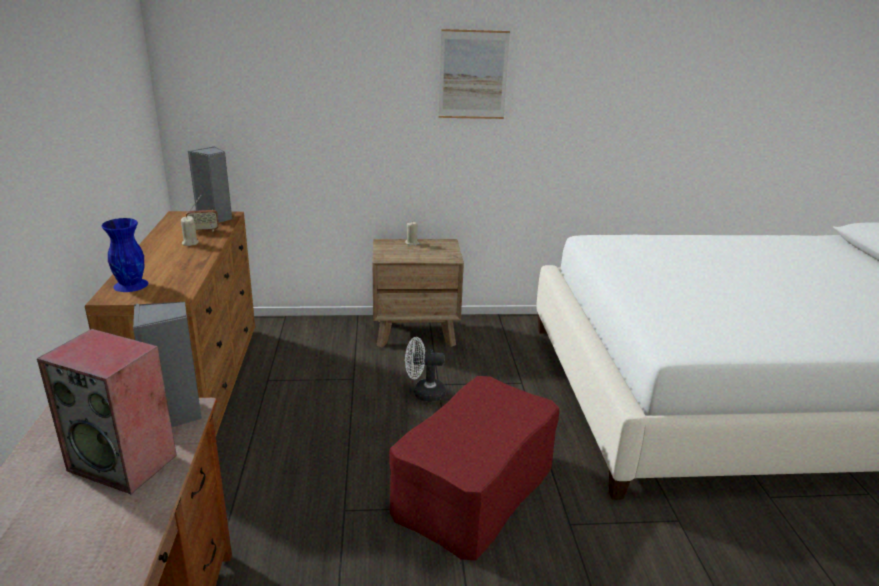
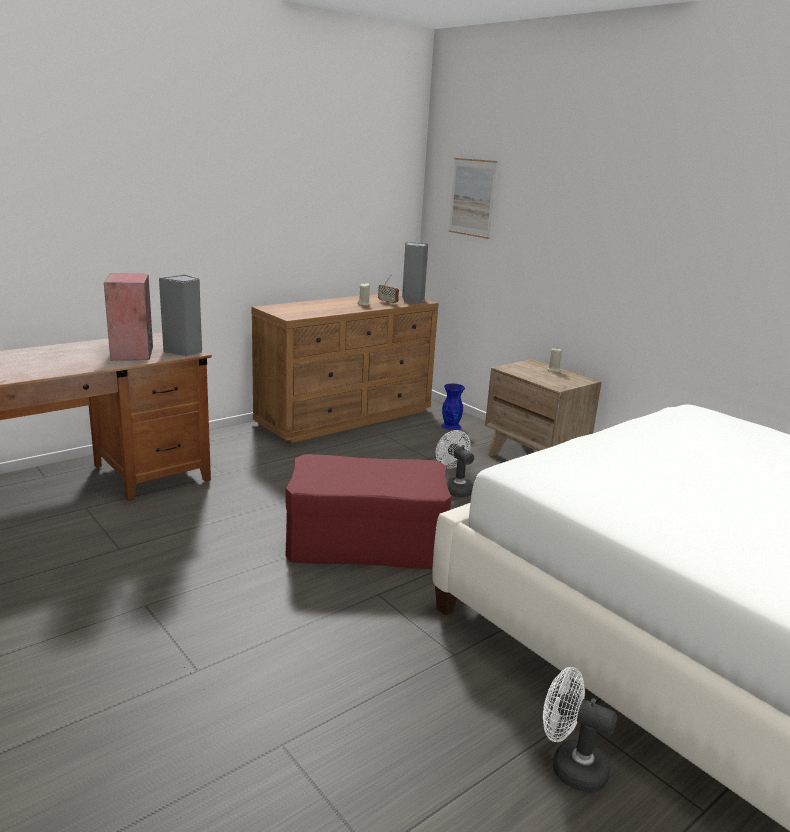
camera: 55 degrees right, 5 degrees down
blue vase [101,218,148,292] -> blue vase moved to [441,384,465,430]
picture [439,29,510,119] -> picture moved to [449,158,497,239]
none -> white fan [543,667,617,793]

